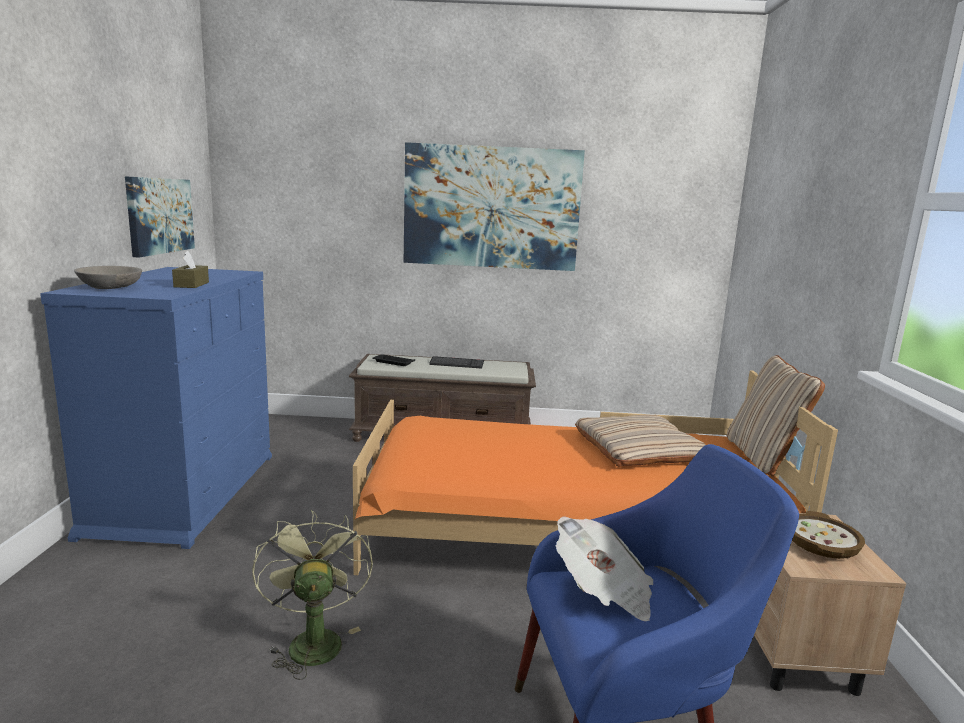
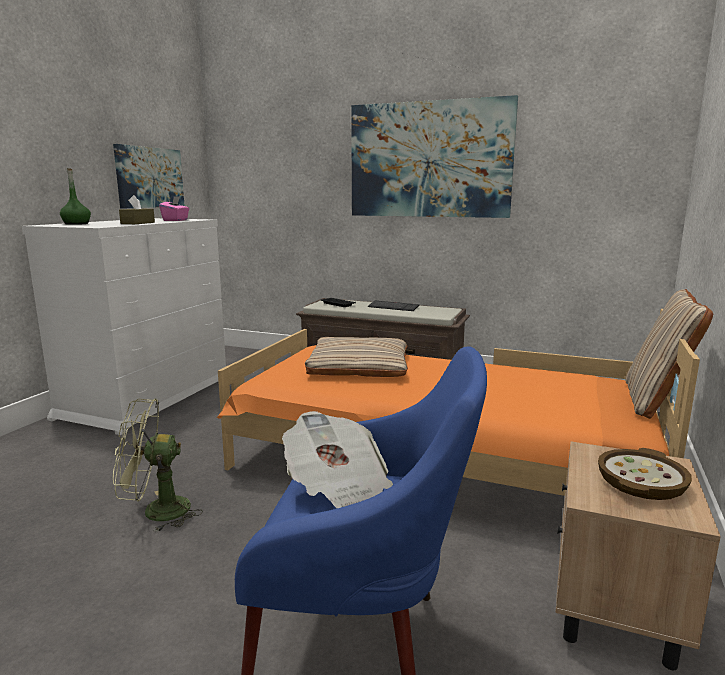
camera: 20 degrees right, 0 degrees up
blue dresser [40,267,272,549] -> white dresser [22,218,226,435]
grey bowl [74,266,142,289] -> green bottle [60,168,91,225]
green fan [252,510,373,680] -> green fan turned 105 degrees counterclockwise [113,399,203,532]
beige pillow [575,414,705,467] -> beige pillow moved to [305,337,408,377]
none -> pink tissue box [159,196,189,221]

